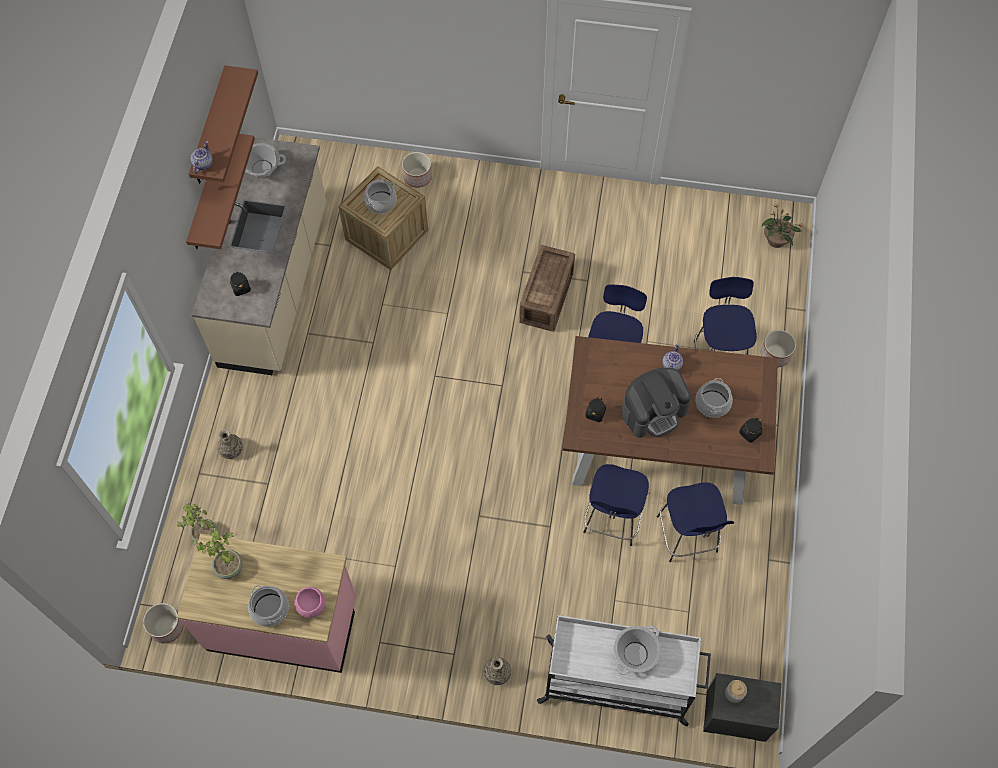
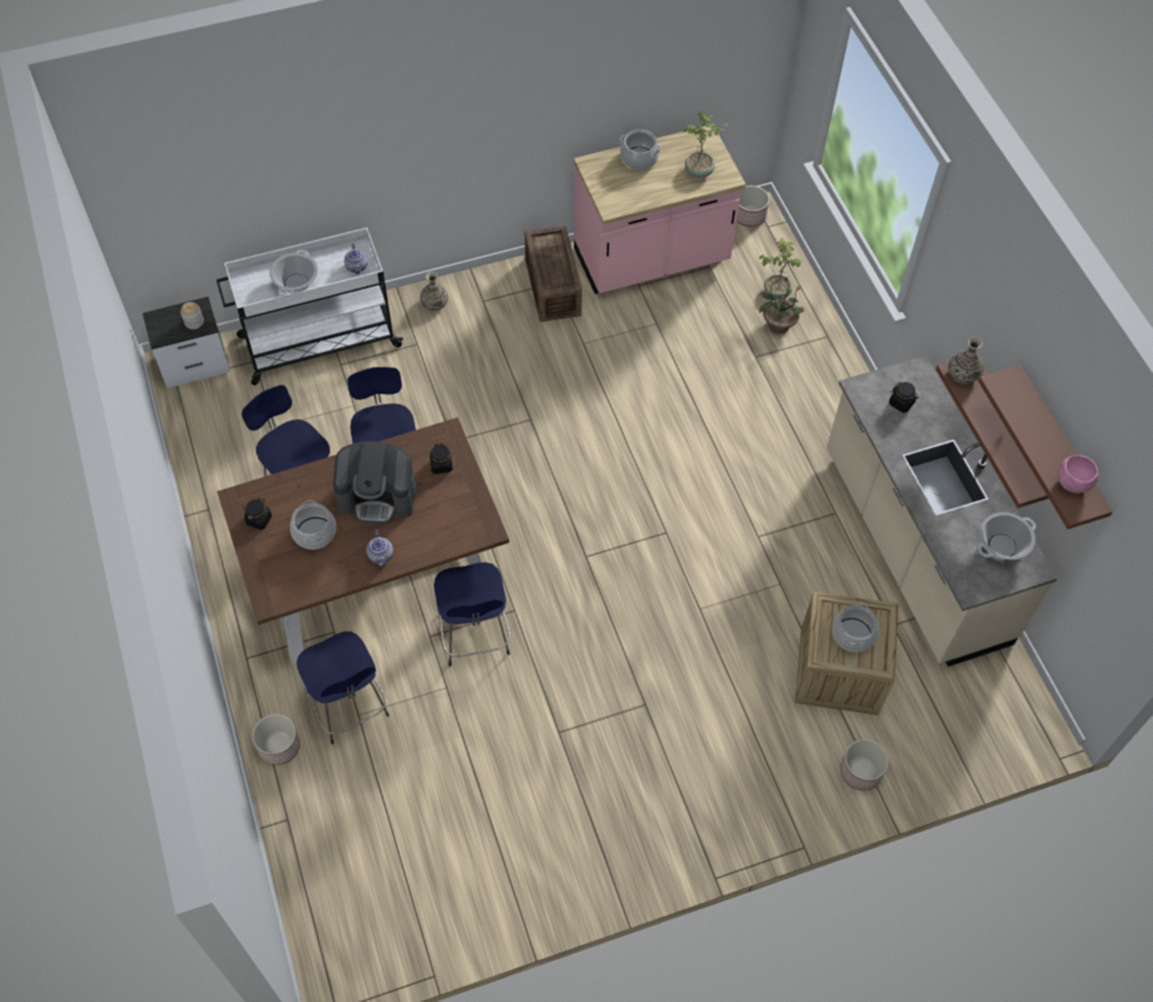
camera: 150 degrees right, 5 degrees down
teapot [191,141,213,173] -> teapot moved to [344,243,368,274]
vase [217,429,243,459] -> vase moved to [948,337,983,384]
pink bowl [294,587,326,618] -> pink bowl moved to [1058,455,1098,493]
crate [519,245,575,332] -> crate moved to [525,226,582,322]
coffee machine [621,368,691,438] -> coffee machine turned 120 degrees counterclockwise [333,441,417,524]
potted plant [762,204,803,248] -> potted plant moved to [759,276,805,334]

